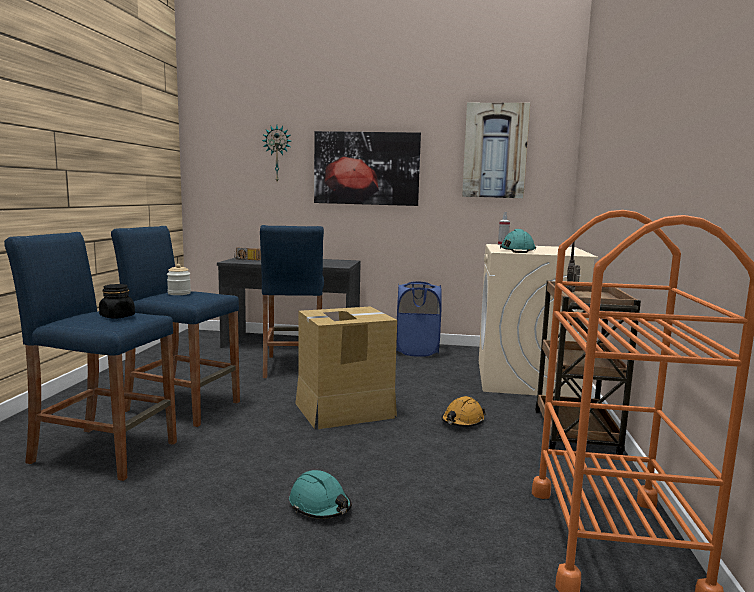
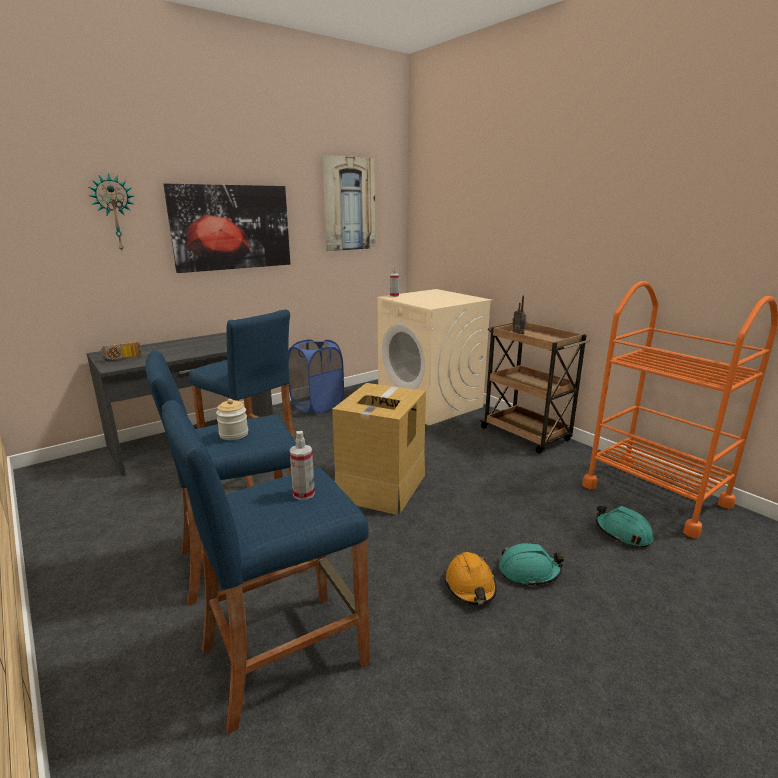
camera: 45 degrees left, 10 degrees up
black jar [99,284,135,319] -> spray bottle [290,431,315,500]
orange hard hat [441,396,486,427] -> orange hard hat moved to [445,552,497,605]
turquoise hard hat [500,229,536,253] -> turquoise hard hat moved to [596,505,653,548]

